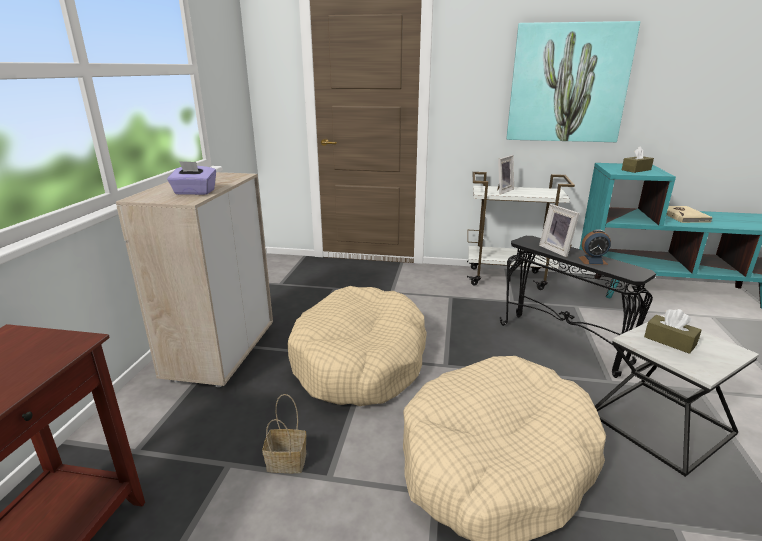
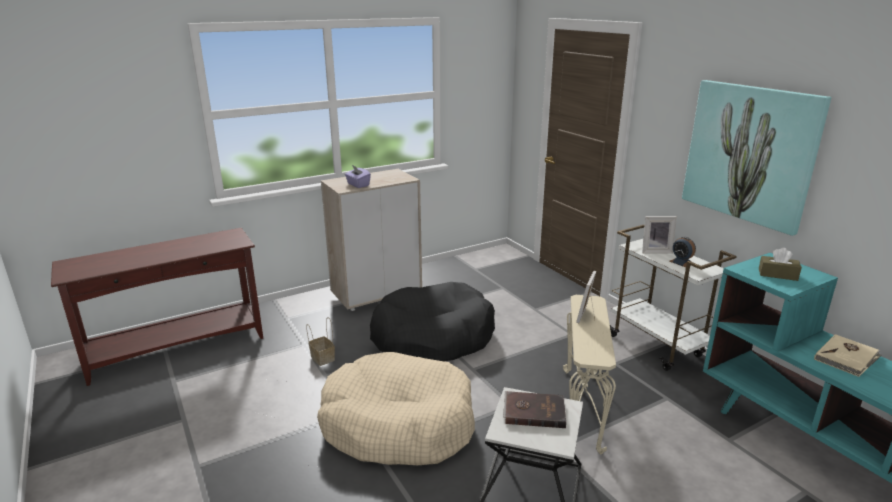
camera: 50 degrees right, 0 degrees up
beige dog bed [287,286,427,406] -> black dog bed [370,282,495,361]
black side table [500,236,656,378] -> beige side table [563,295,616,454]
alarm clock [578,229,611,265] -> alarm clock moved to [669,237,696,267]
brown tissue box [644,309,701,354] -> brown book [503,391,566,428]

